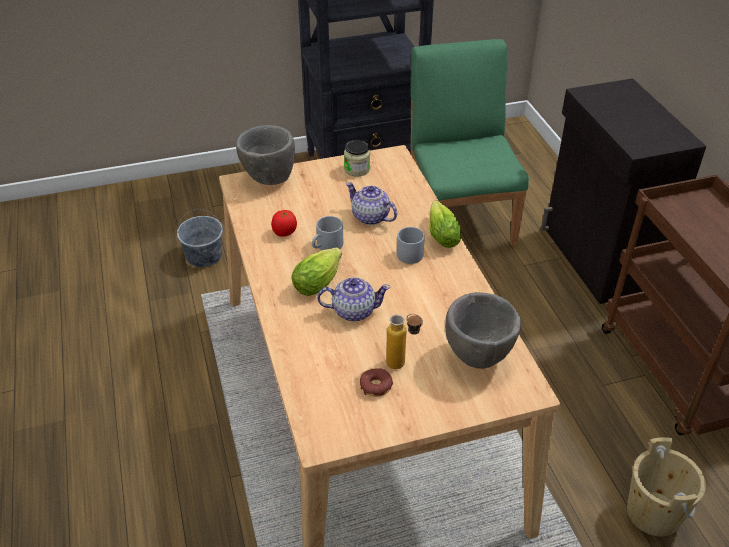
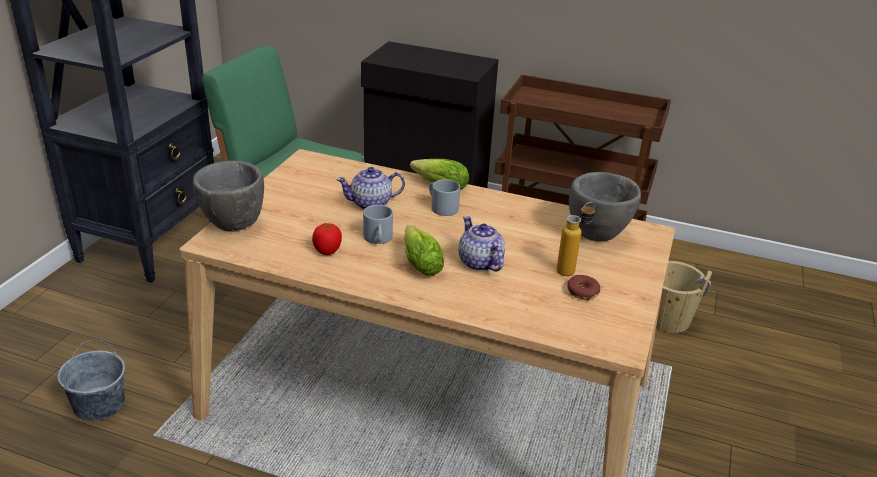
camera: 55 degrees left, 10 degrees down
teapot [317,277,391,321] -> teapot turned 60 degrees counterclockwise [459,216,505,272]
jar [344,140,370,177] -> none

